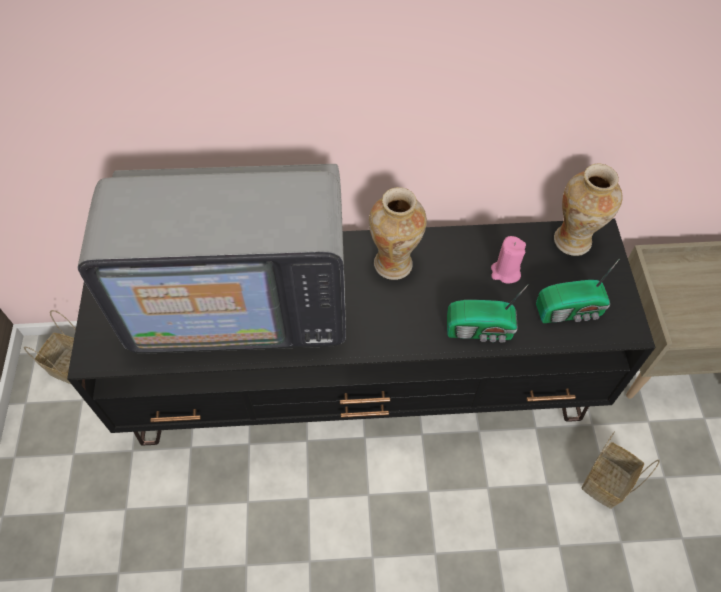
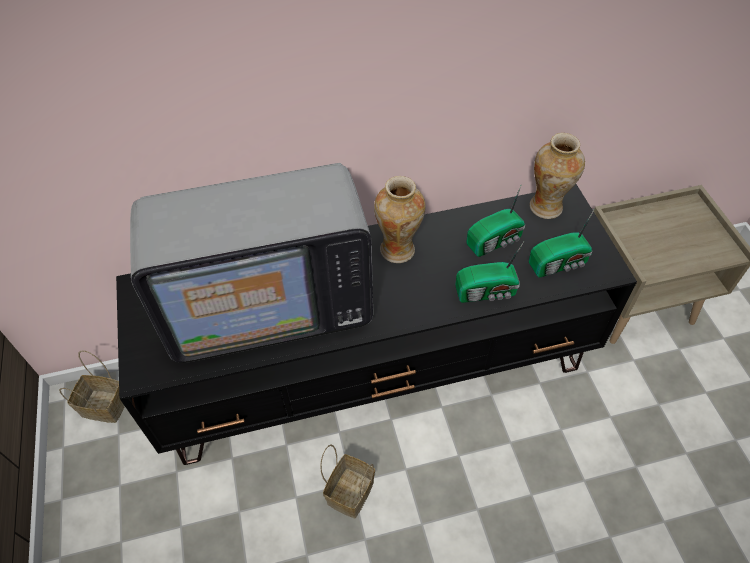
camera: 10 degrees left, 5 degrees down
pink candle [491,236,526,284] -> radio [466,184,525,257]
basket [582,431,660,509] -> basket moved to [320,444,375,518]

